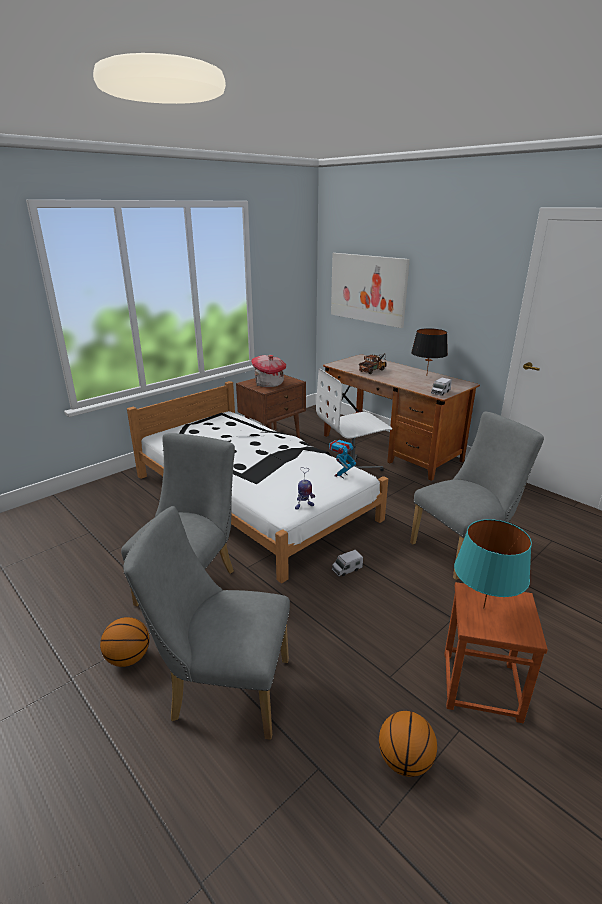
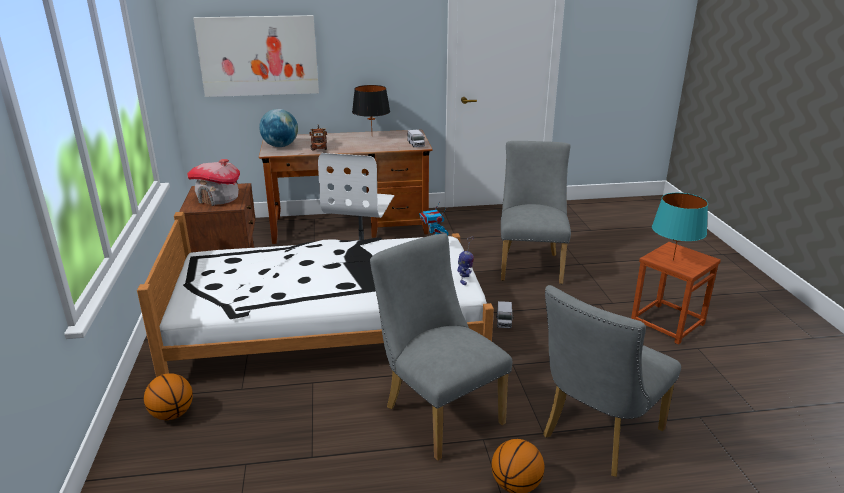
camera: 55 degrees left, 0 degrees up
basketball [379,711,437,777] -> basketball moved to [144,373,193,420]
none -> globe [259,109,298,147]

